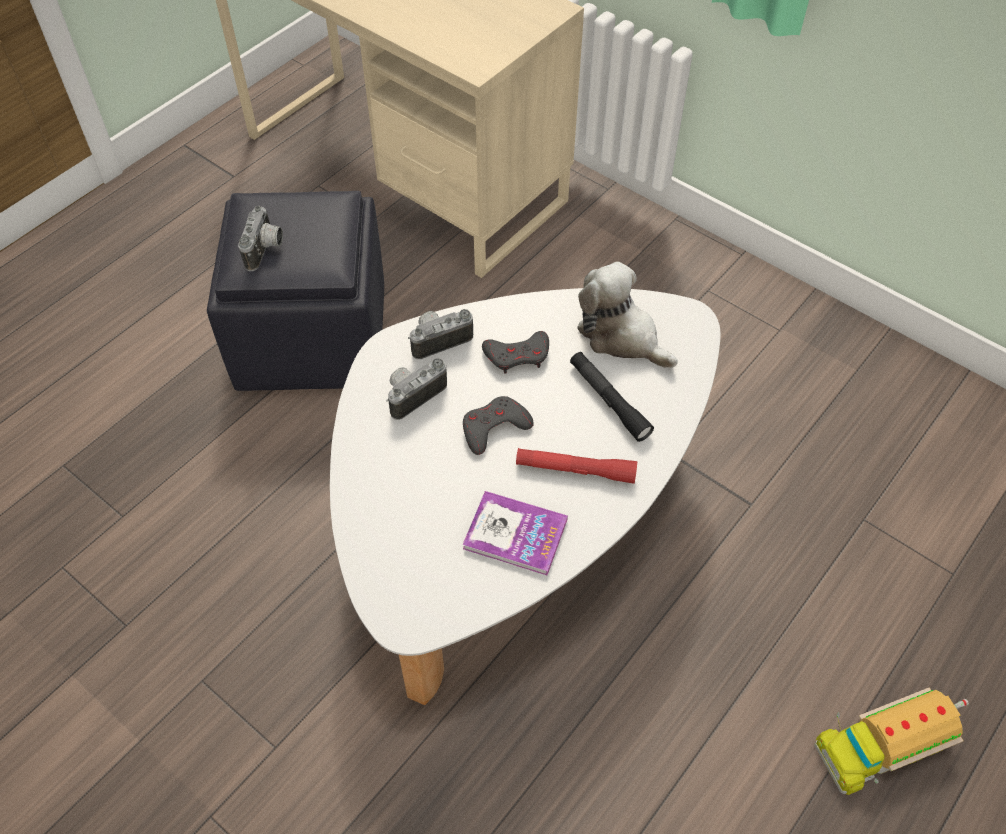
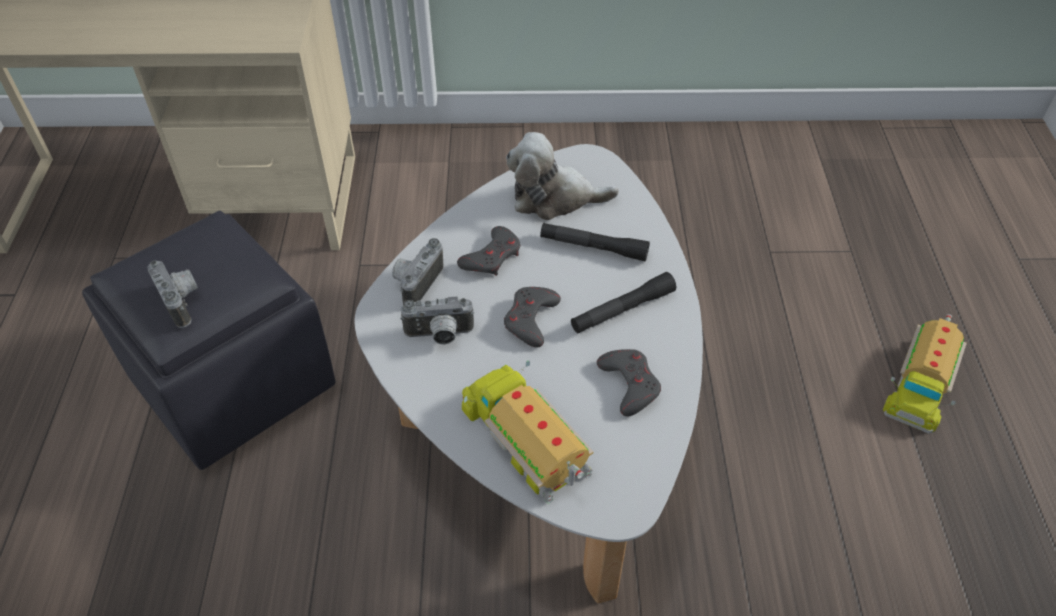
camera: 40 degrees left, 5 degrees down
camera [386,358,447,420] -> camera turned 105 degrees counterclockwise [400,297,474,345]
book [462,491,568,575] -> grey game controller [597,349,661,416]
red flashlight [516,448,637,484] -> black flashlight [571,272,676,333]
none -> toy truck [462,361,594,504]

